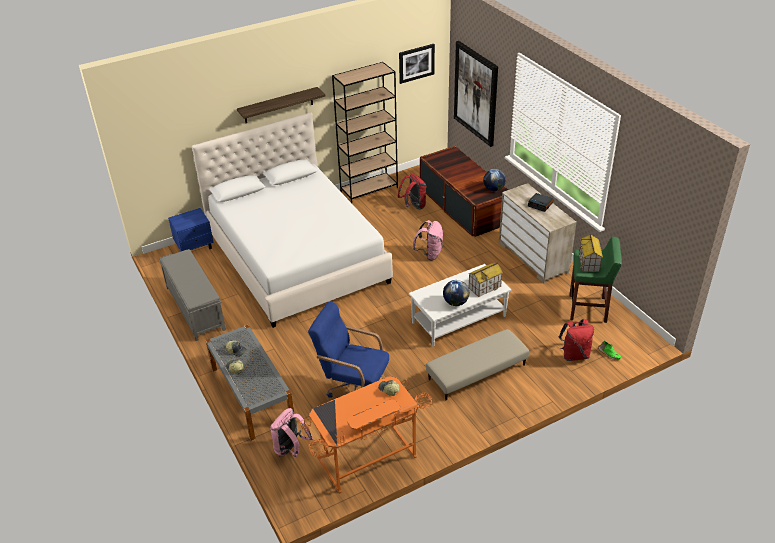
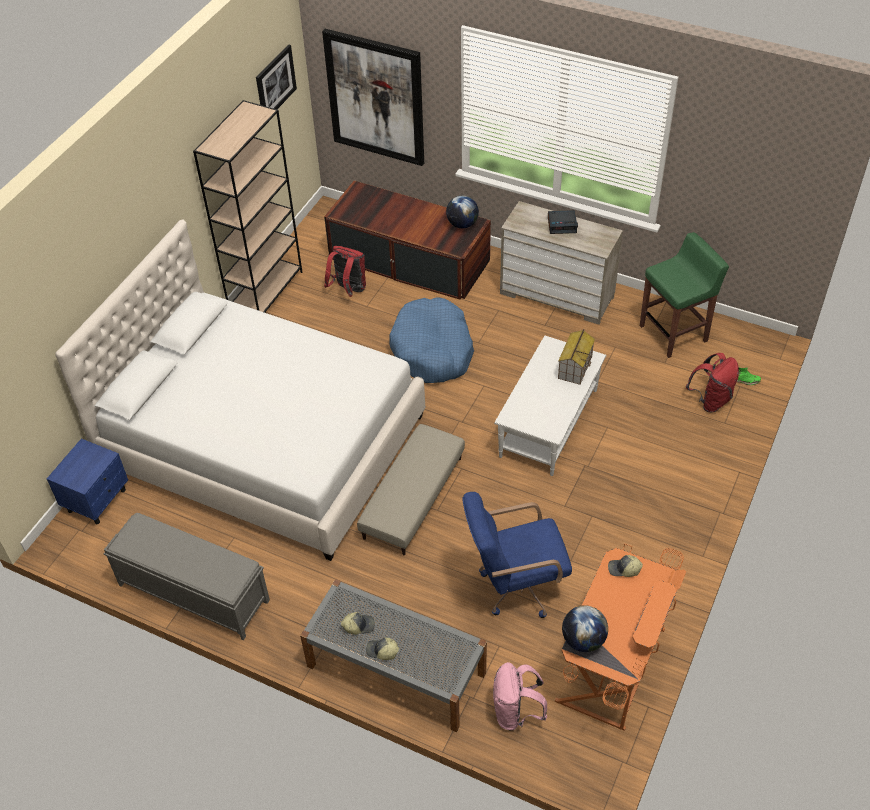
camera: 35 degrees left, 10 degrees up
shelf [237,87,325,123] -> none
pink backpack [413,220,443,261] -> blue dog bed [389,297,474,383]
beige ottoman [426,329,529,400] -> beige ottoman moved to [357,424,465,555]
globe [443,280,469,306] -> globe moved to [562,605,608,652]
toy house [579,234,603,272] -> none

